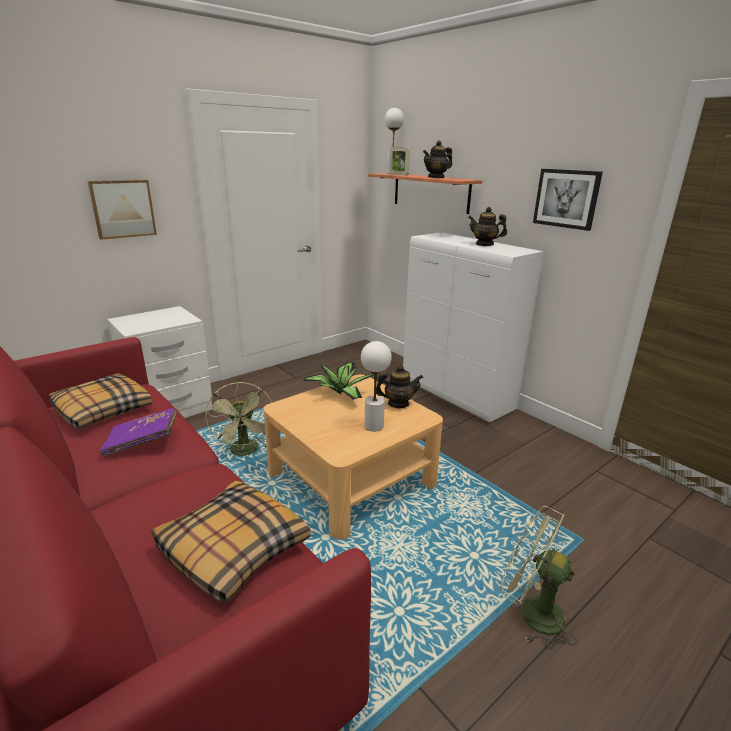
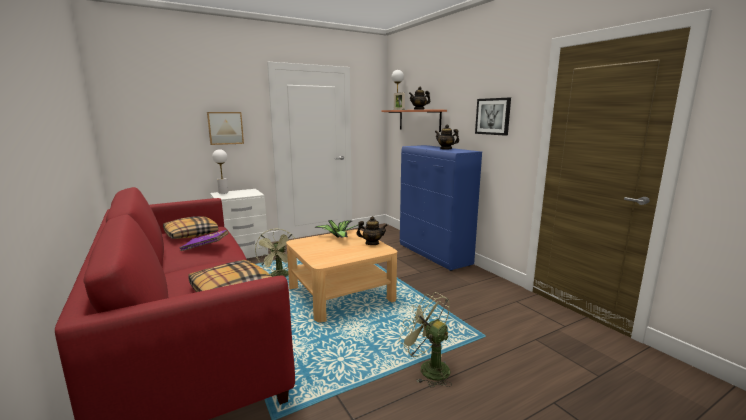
camera: 10 degrees right, 10 degrees down
white table lamp [361,341,392,431] -> white table lamp moved to [212,149,228,194]
white cabinet [403,232,544,422] -> blue cabinet [400,145,482,271]

